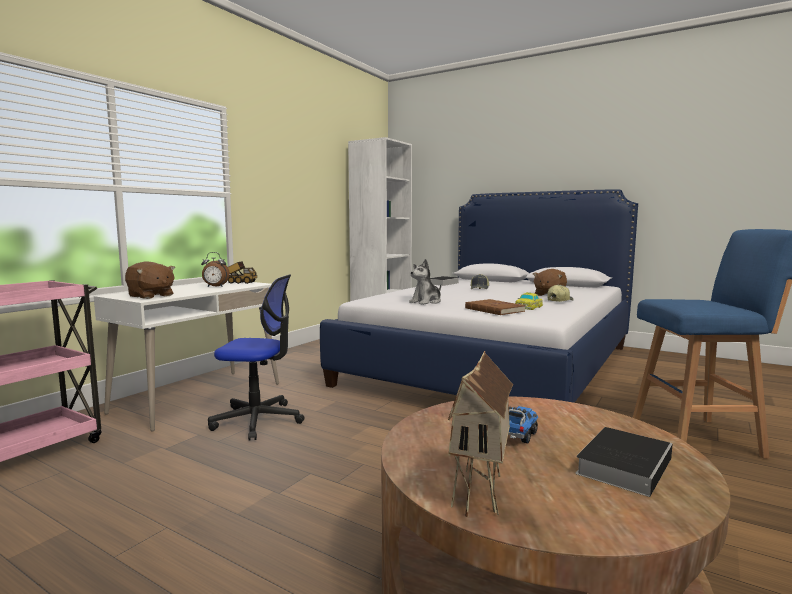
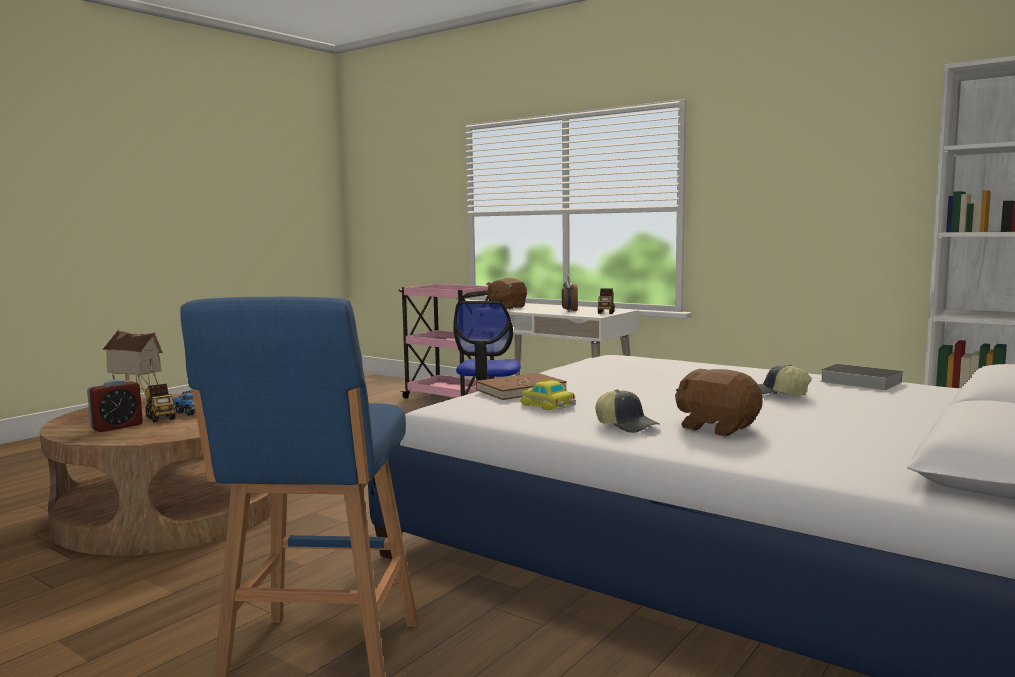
camera: 95 degrees right, 0 degrees up
plush toy [409,259,442,305] -> none
book [576,427,672,497] -> alarm clock [87,379,143,432]
none -> toy truck [145,384,176,422]

